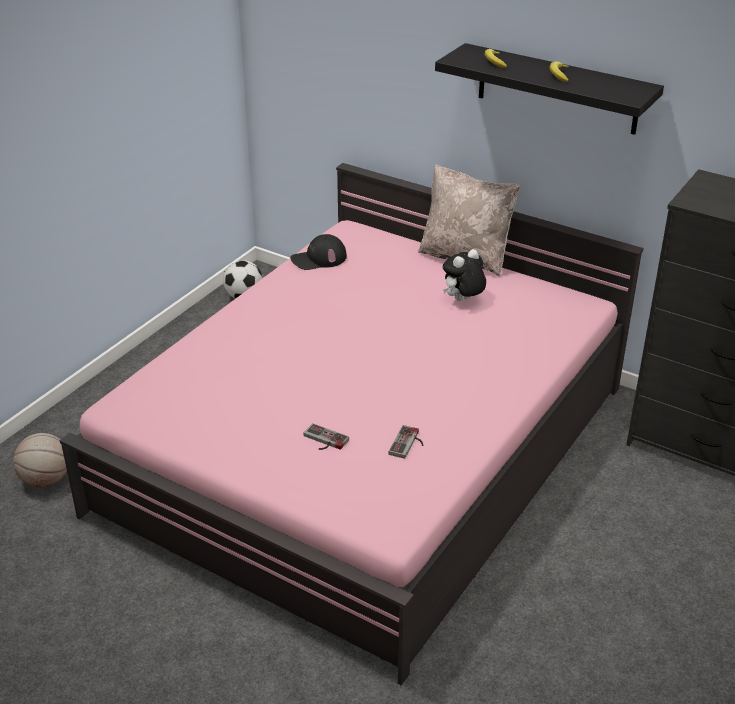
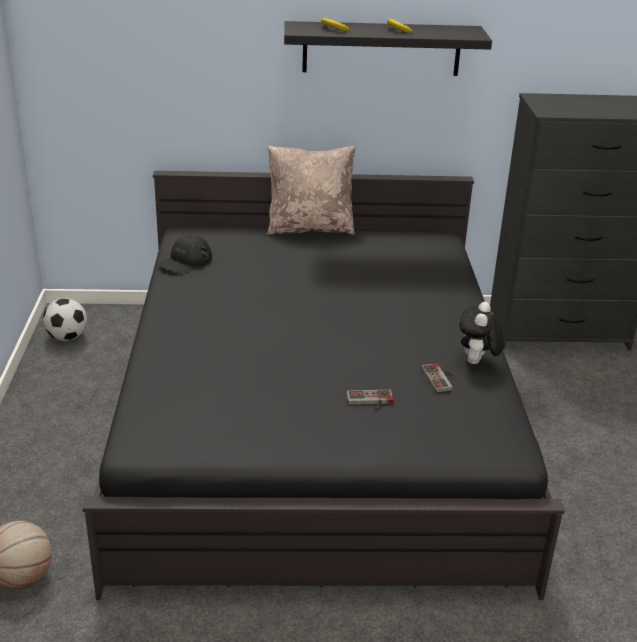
camera: 35 degrees left, 5 degrees down
pink bed [60,163,644,685] -> black bed [82,171,565,600]
plush toy [443,249,486,301] -> plush toy moved to [459,302,504,364]

